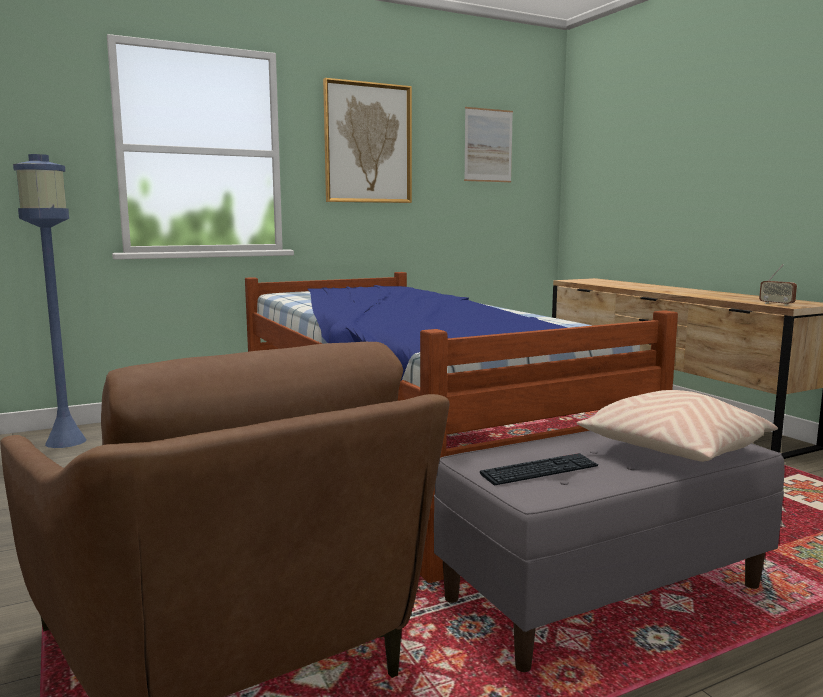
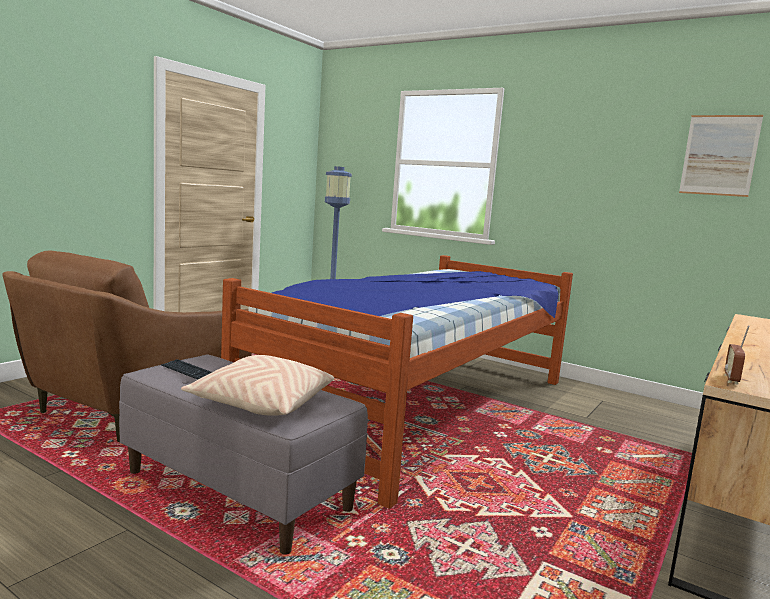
camera: 60 degrees right, 0 degrees up
picture [323,78,412,203] -> none

